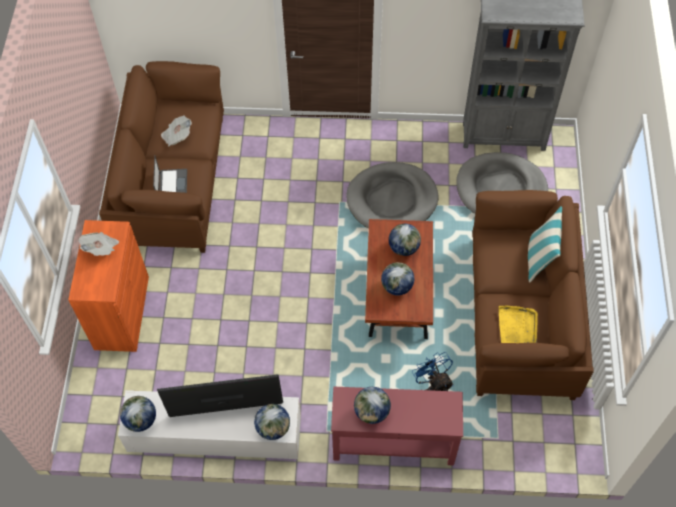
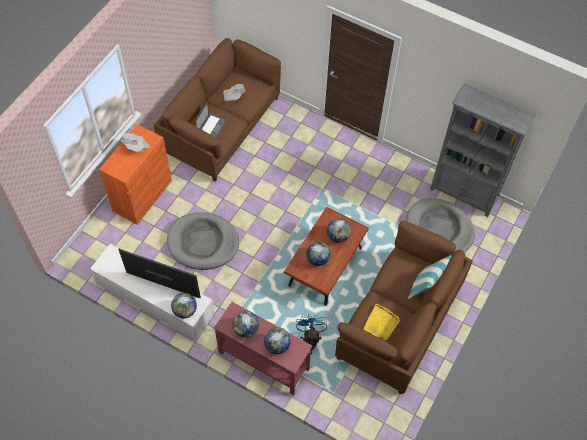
camera: 25 degrees right, 0 degrees up
globe [120,396,156,432] -> globe moved to [264,327,291,354]
grey dog bed [346,162,439,229] -> grey dog bed moved to [167,212,239,270]

